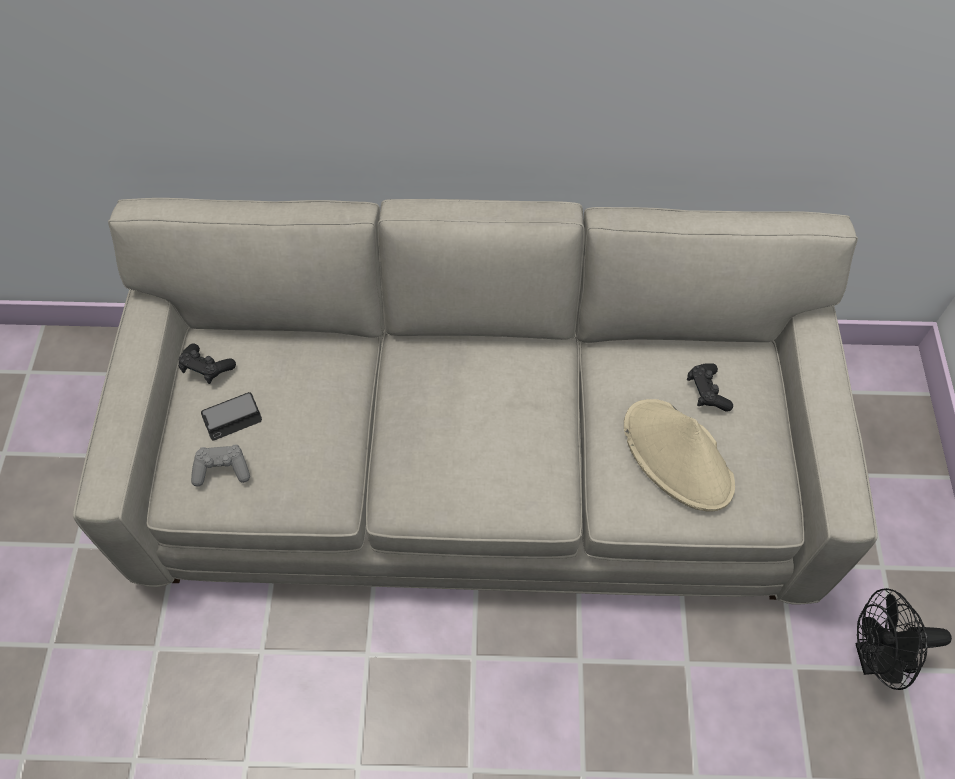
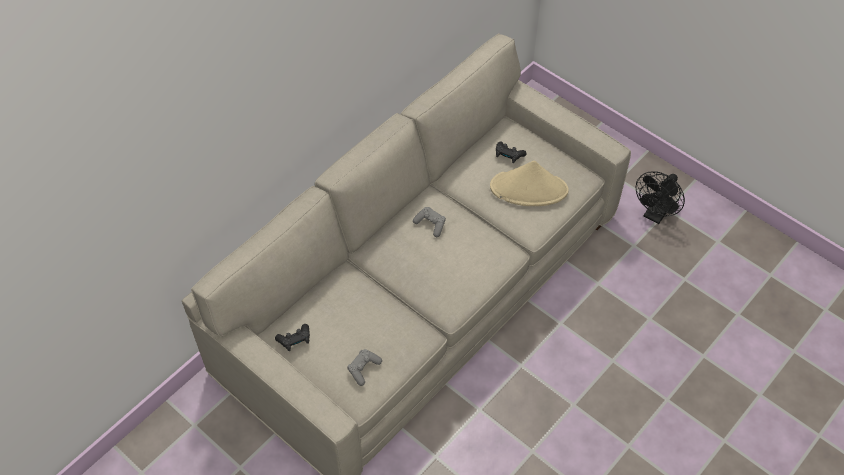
camera: 50 degrees left, 5 degrees down
phone [201,392,262,441] -> none
none -> grey game controller [413,207,446,237]

